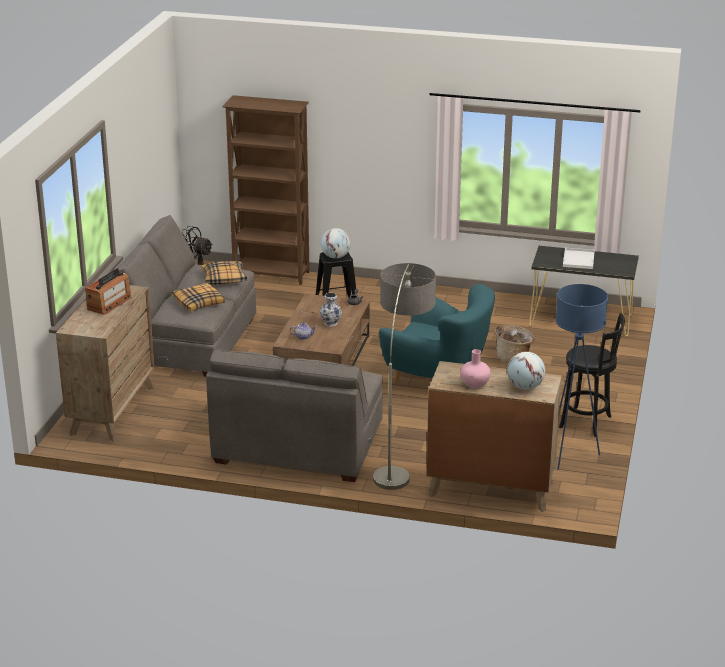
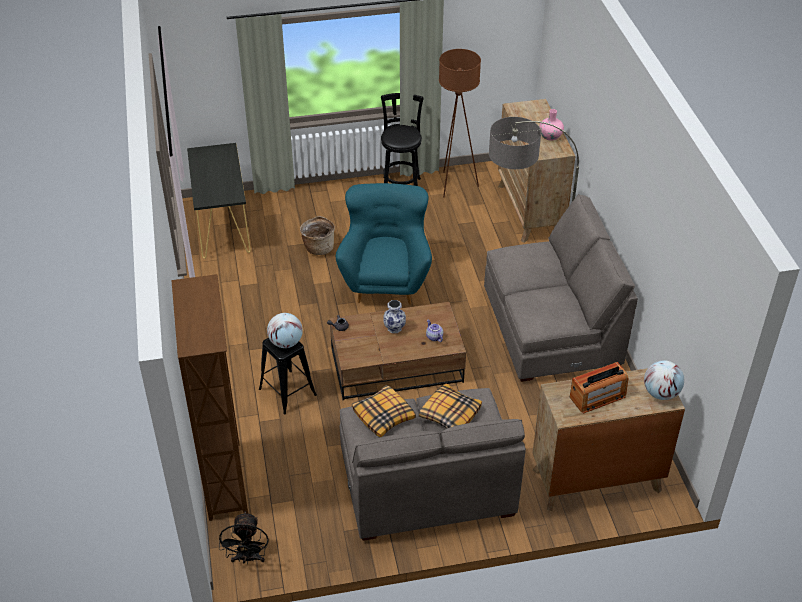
camera: 115 degrees left, 15 degrees up
radio [85,268,132,315] -> radio turned 150 degrees clockwise [570,362,629,414]
globe [507,352,545,390] -> globe moved to [644,360,684,400]
blue floor lamp [556,284,608,470] -> brown floor lamp [439,49,481,197]
white tray [563,248,595,269] -> none

